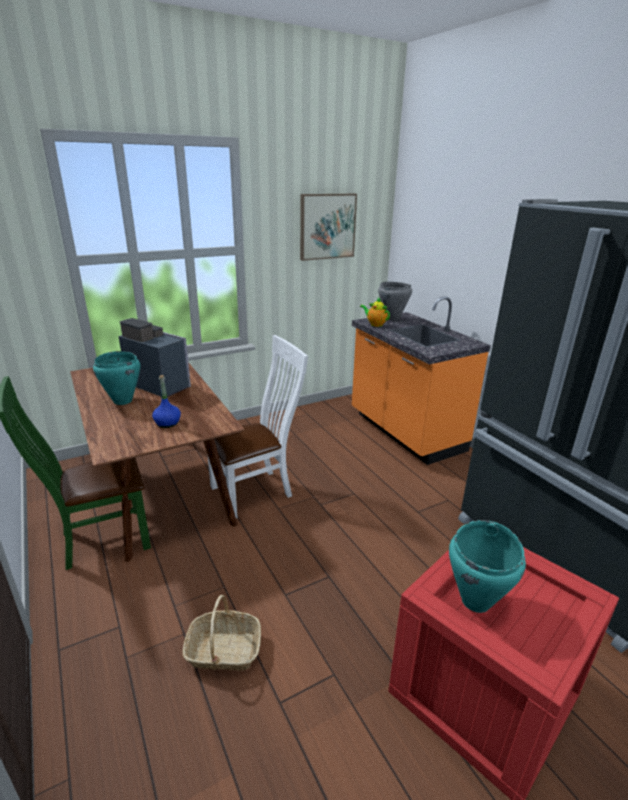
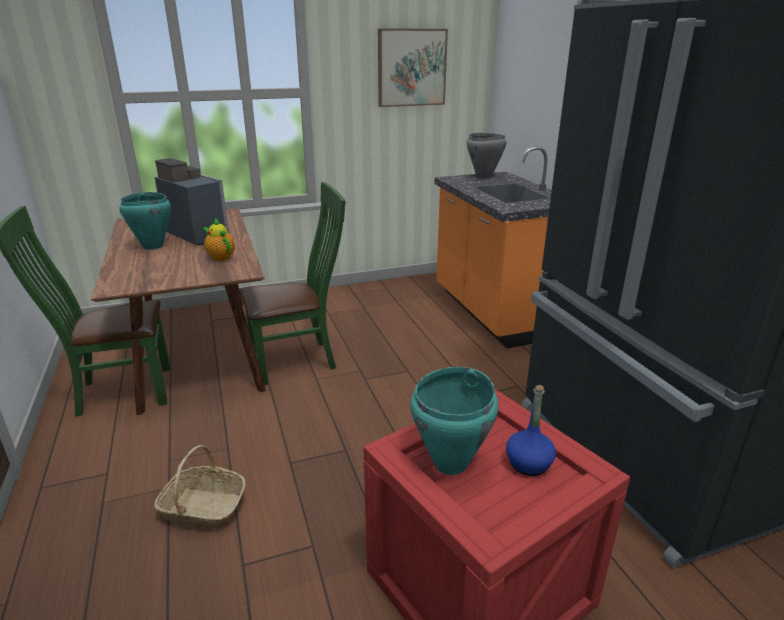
camera: 10 degrees right, 0 degrees up
blue bottle [152,375,181,428] -> blue bottle moved to [506,385,556,476]
white chair [208,335,308,518] -> green chair [240,182,346,385]
teapot [360,297,390,327] -> teapot moved to [203,217,235,261]

